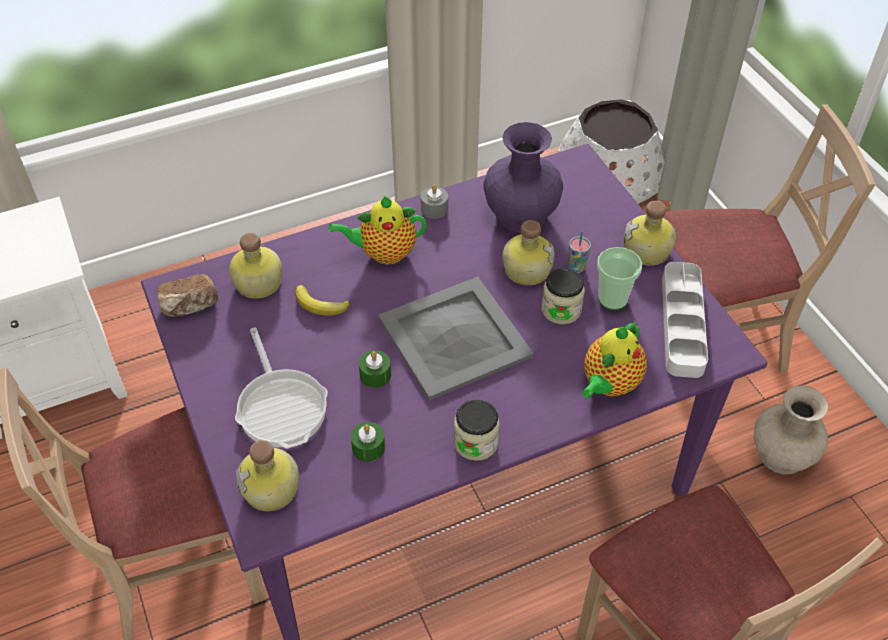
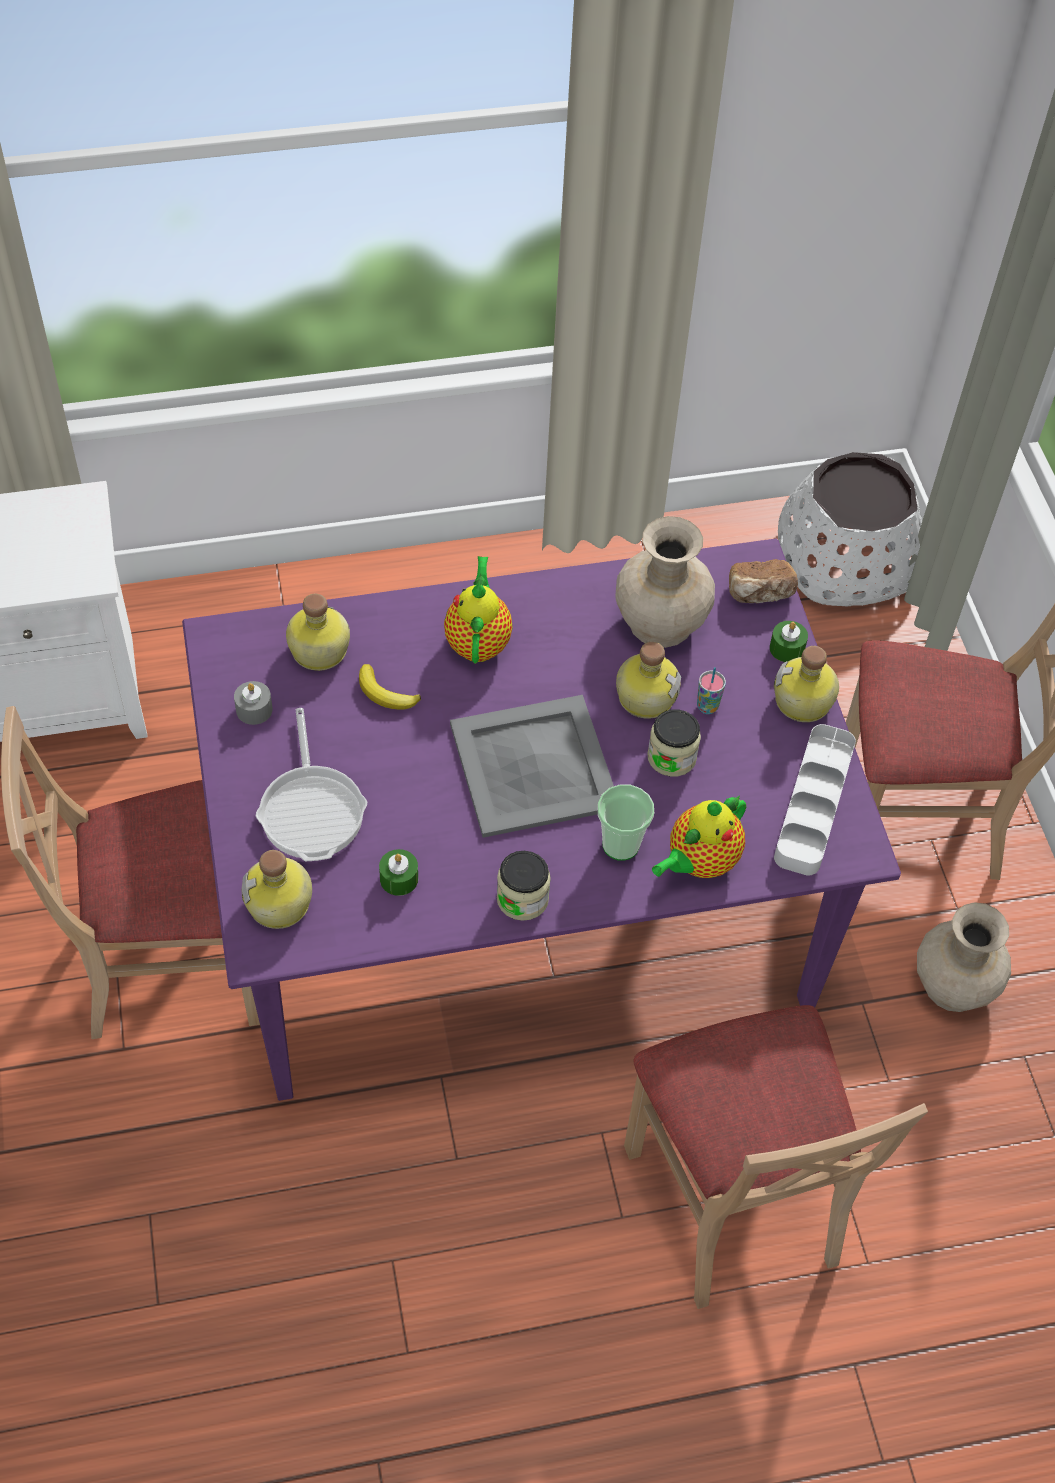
camera: 10 degrees right, 5 degrees up
bread [157,274,218,317] -> bread moved to [729,559,798,603]
teapot [329,196,427,264] -> teapot turned 90 degrees clockwise [444,556,512,664]
green candle [359,350,391,388] -> green candle moved to [770,621,808,662]
grey candle [421,185,448,219] -> grey candle moved to [234,681,273,725]
purple vase [483,122,563,233] -> beige vase [616,516,715,648]
cup [597,247,642,310] -> cup moved to [597,785,654,861]

